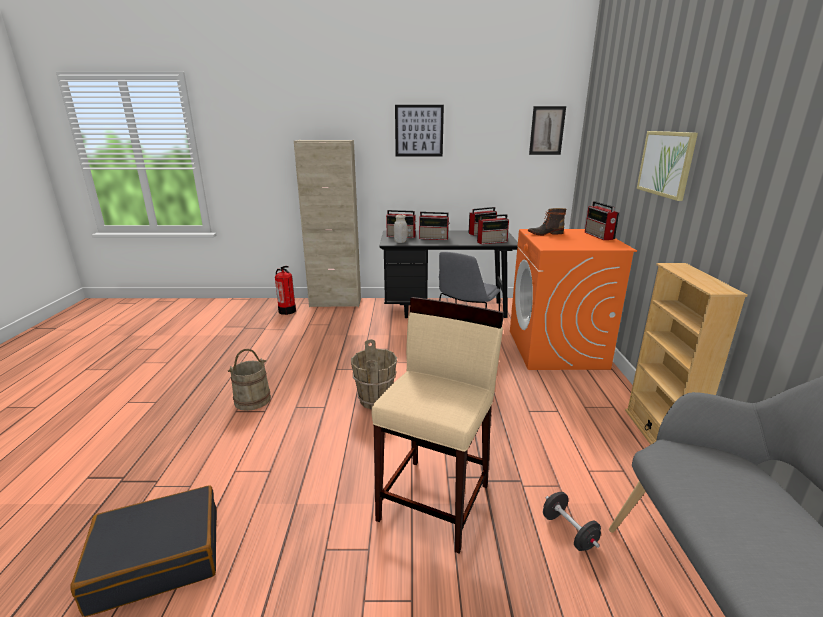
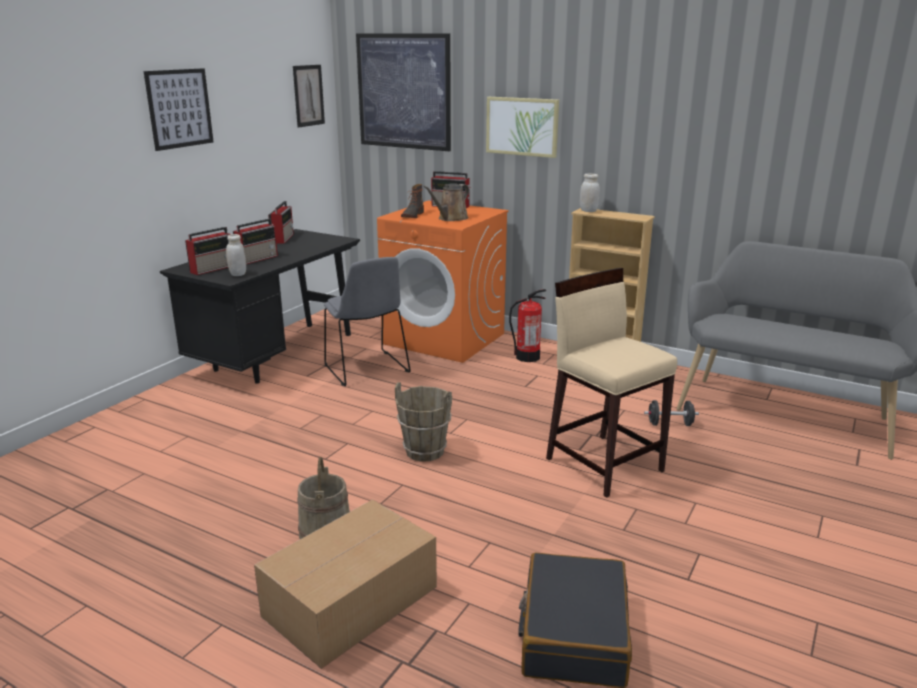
camera: 60 degrees left, 0 degrees up
fire extinguisher [275,266,296,315] -> fire extinguisher moved to [509,289,546,362]
beige cabinet [294,140,361,307] -> none
radio [477,214,509,244] -> none
none -> cardboard box [254,499,437,669]
none -> picture [356,34,451,151]
none -> brown watering can [423,183,469,221]
none -> white jar [580,173,600,212]

